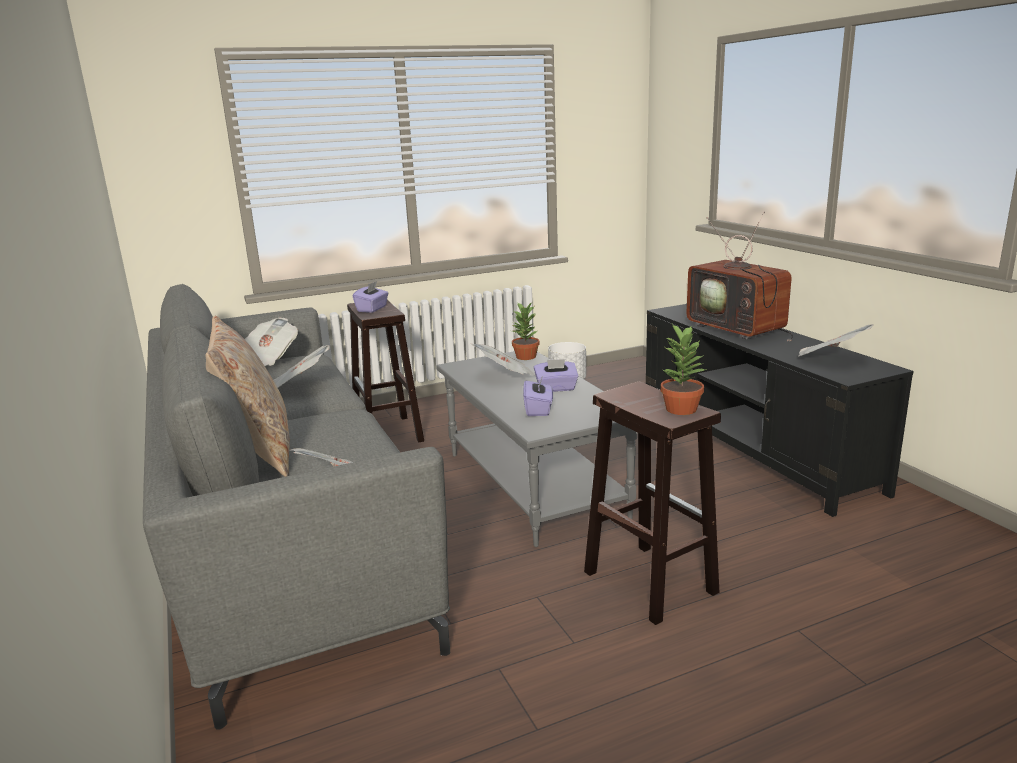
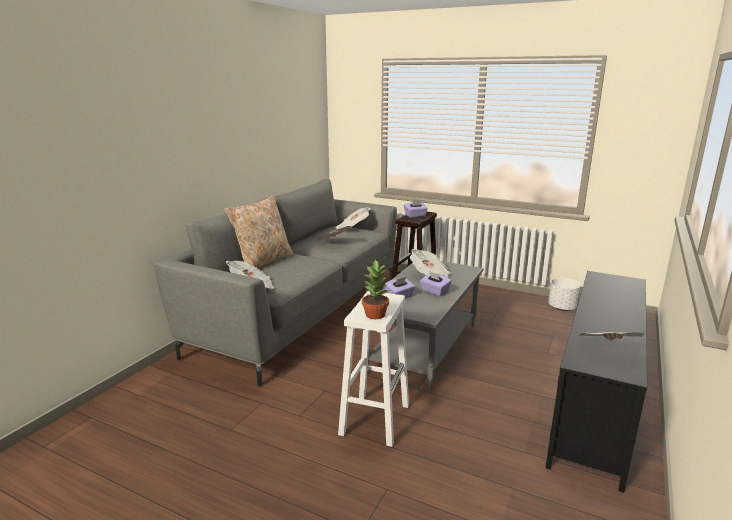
camera: 50 degrees right, 0 degrees up
potted plant [512,303,540,360] -> none
brown stool [584,382,721,625] -> white stool [338,291,409,447]
television [686,212,793,341] -> none

